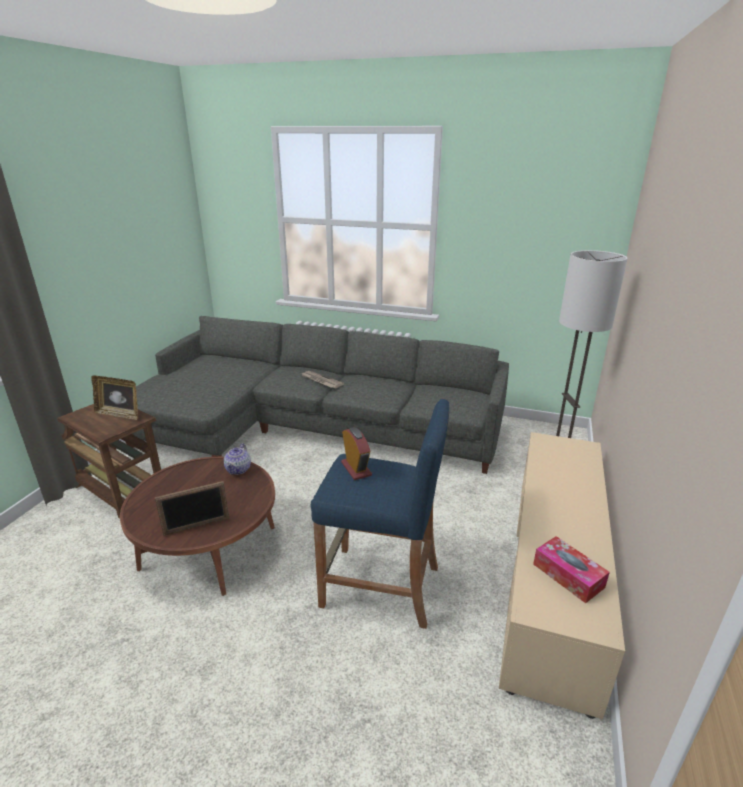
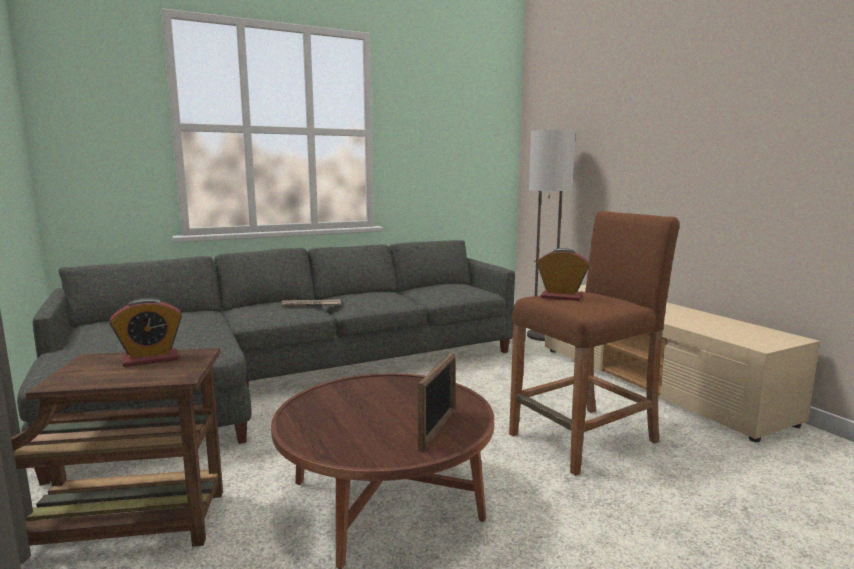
camera: 45 degrees left, 15 degrees down
picture frame [91,376,138,420] -> alarm clock [109,298,182,367]
teapot [224,443,251,475] -> none
blue stool [311,399,449,629] -> brown stool [509,211,679,476]
tissue box [533,536,610,603] -> none

